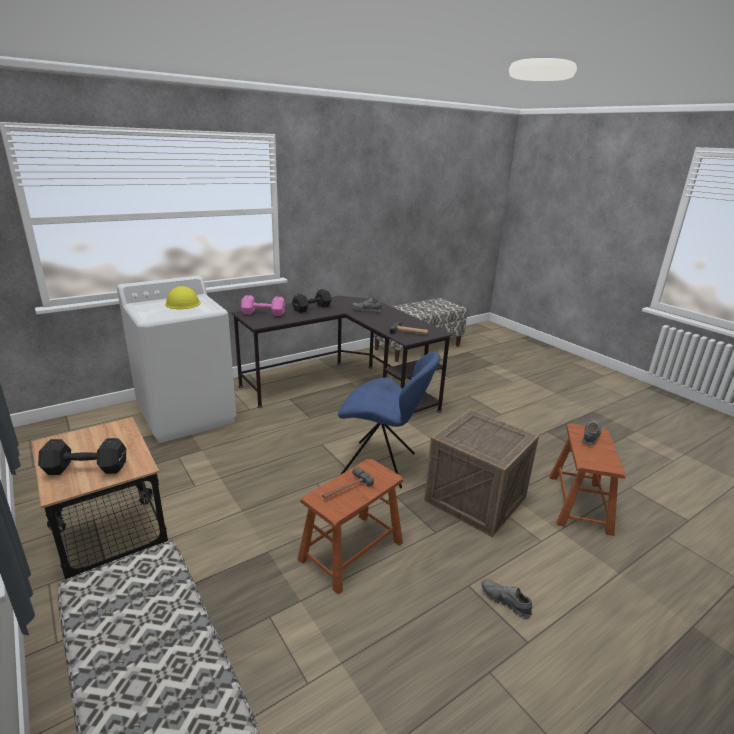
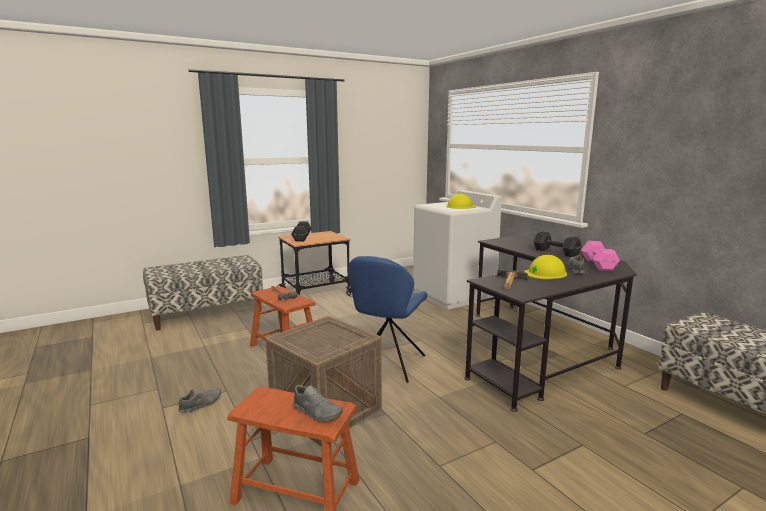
camera: 95 degrees right, 10 degrees down
pink dumbbell [241,295,285,316] -> pink dumbbell moved to [581,241,620,271]
none -> yellow hard hat [524,255,567,279]

